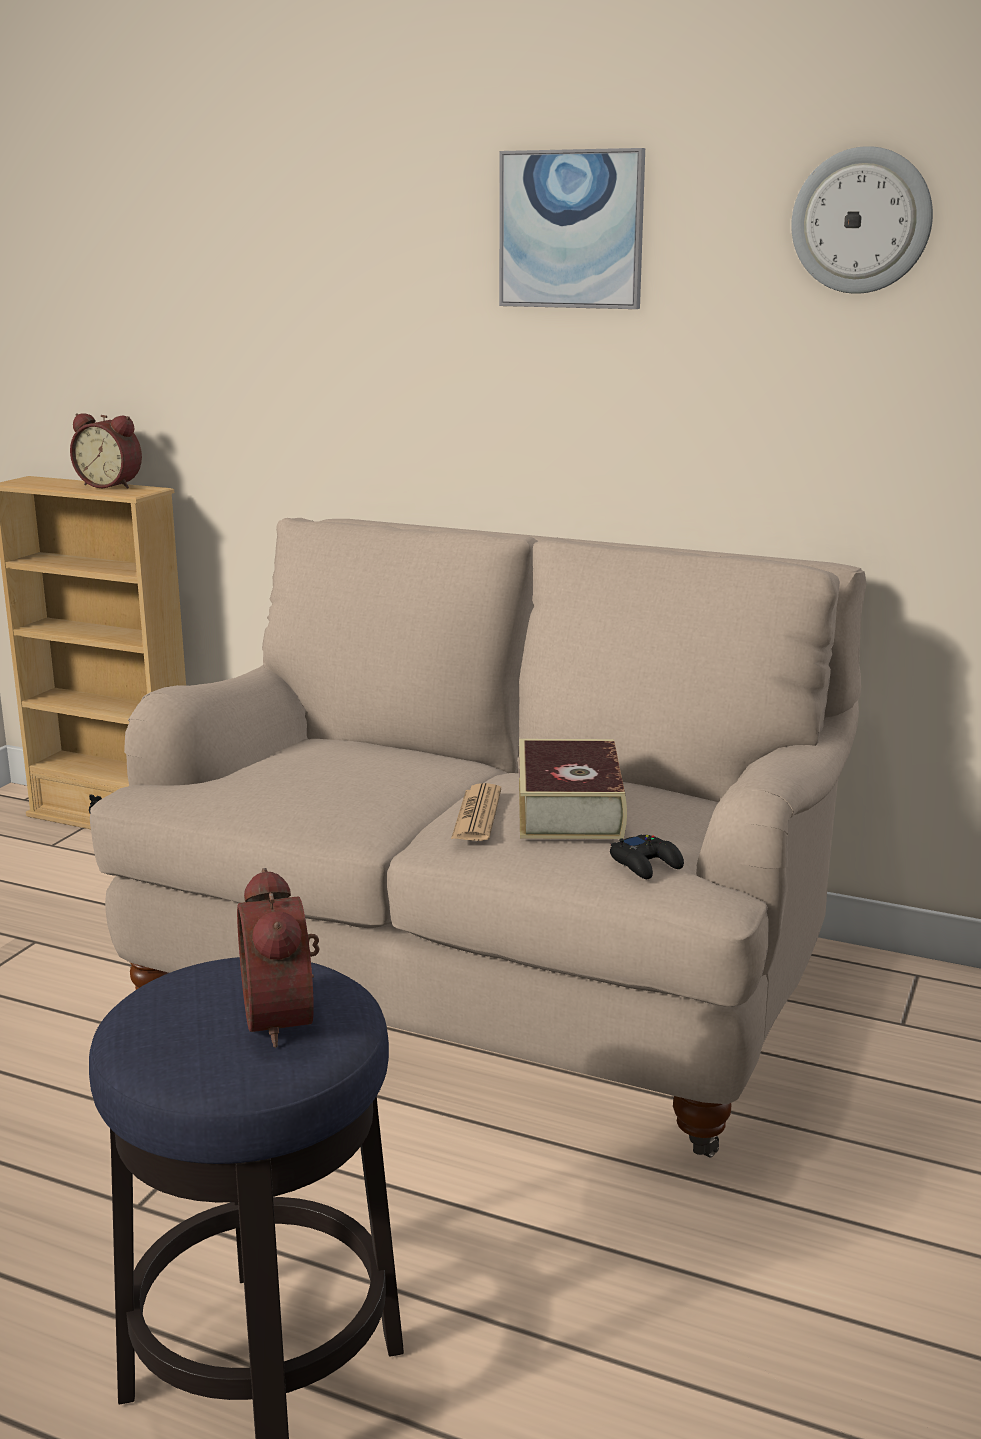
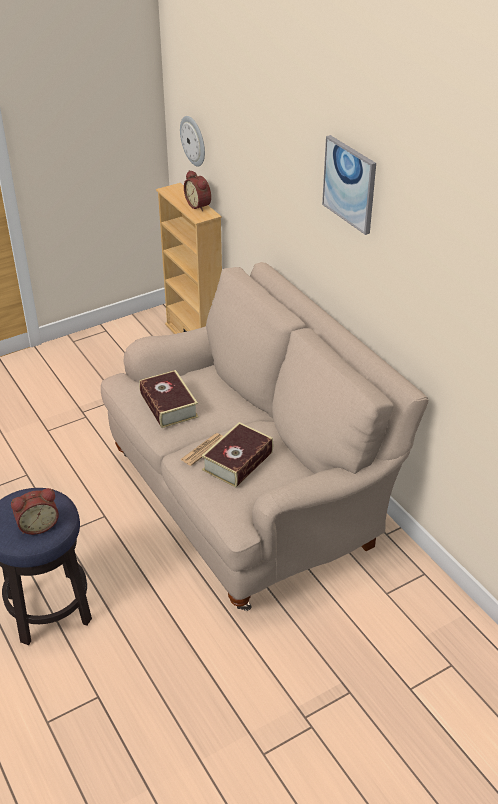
camera: 35 degrees right, 20 degrees up
alarm clock [237,868,320,1048] -> alarm clock turned 135 degrees counterclockwise [11,488,59,535]
black game controller [610,835,684,879] -> none
wall clock [791,146,933,294] -> wall clock moved to [180,116,205,166]
none -> book [139,370,199,428]

